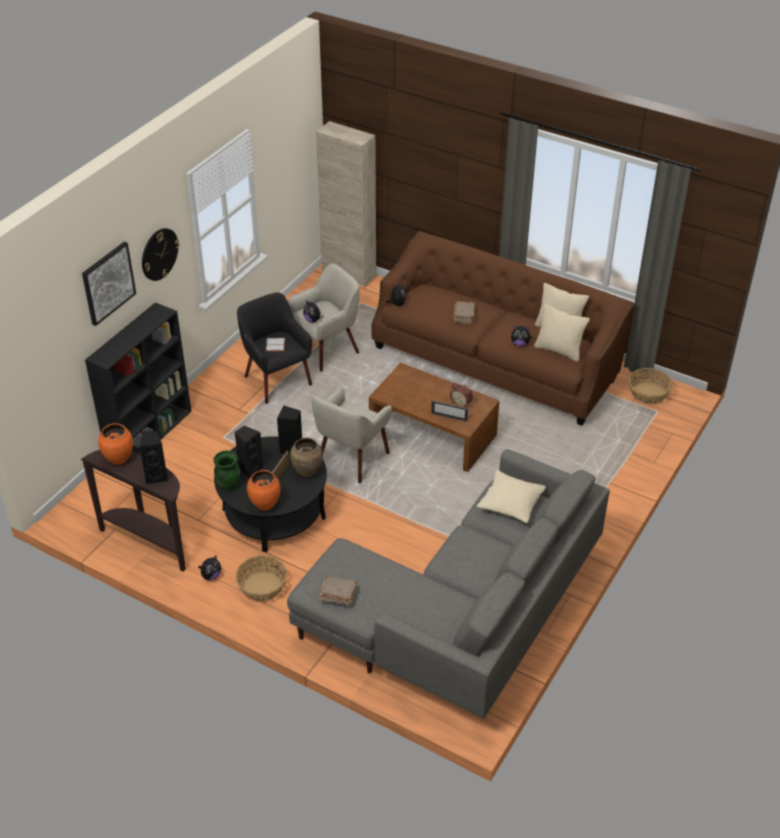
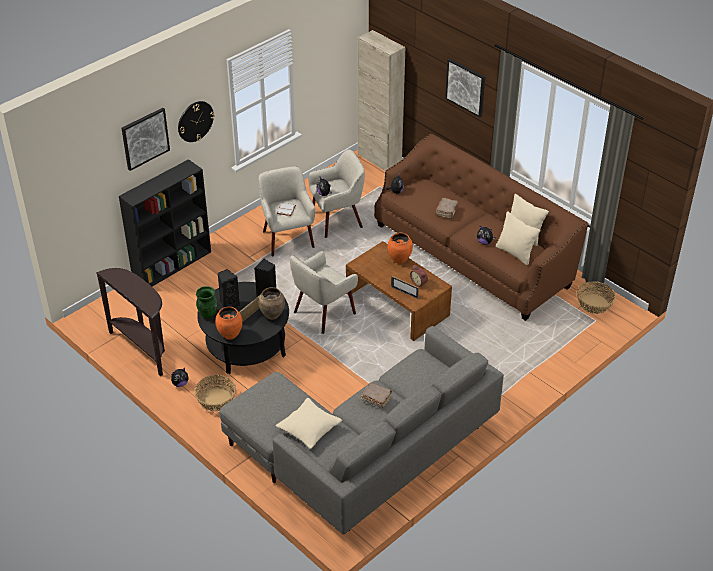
camera: 15 degrees right, 0 degrees up
orange vase [98,423,133,465] -> orange vase moved to [388,233,413,264]
black speaker [139,430,168,485] -> none
black armchair [237,293,312,404] -> beige armchair [258,166,316,256]
brown book [319,576,357,606] -> brown book moved to [361,383,392,408]
beige pillow [477,470,546,523] -> beige pillow moved to [276,398,342,449]
none -> picture [445,58,485,118]

